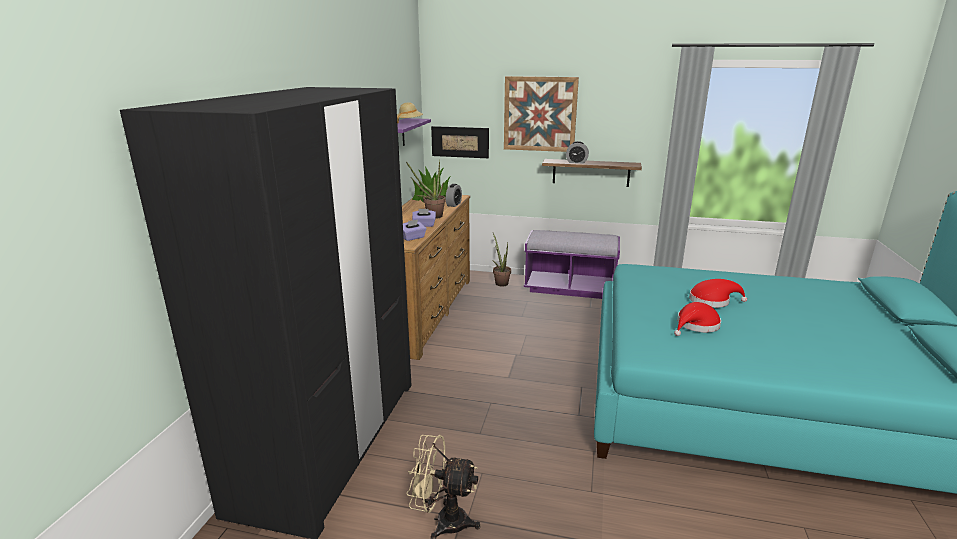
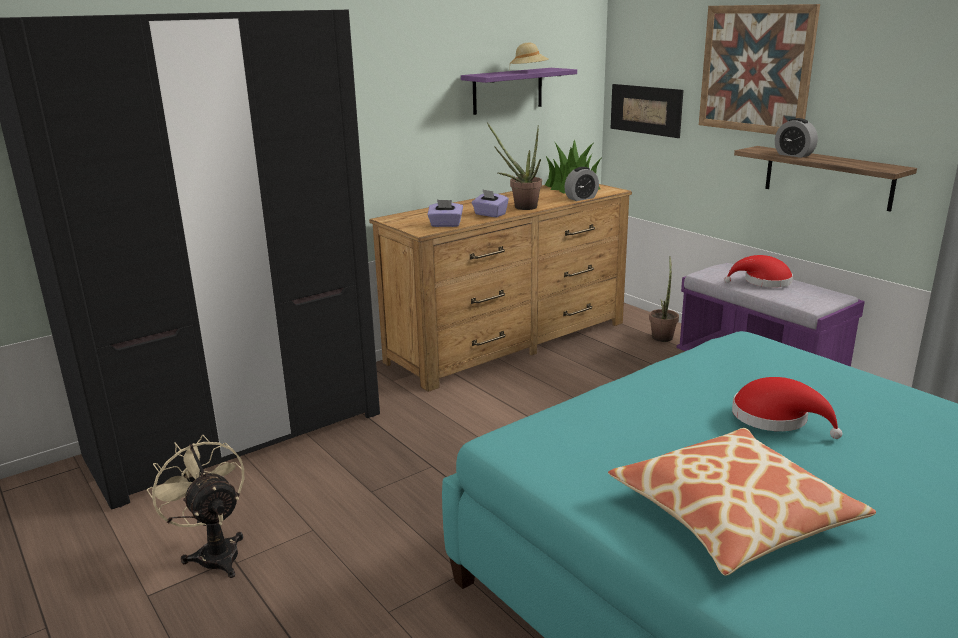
camera: 40 degrees right, 0 degrees up
red hat [674,302,721,336] -> red hat moved to [724,255,793,287]
none -> pillow [608,428,876,576]

